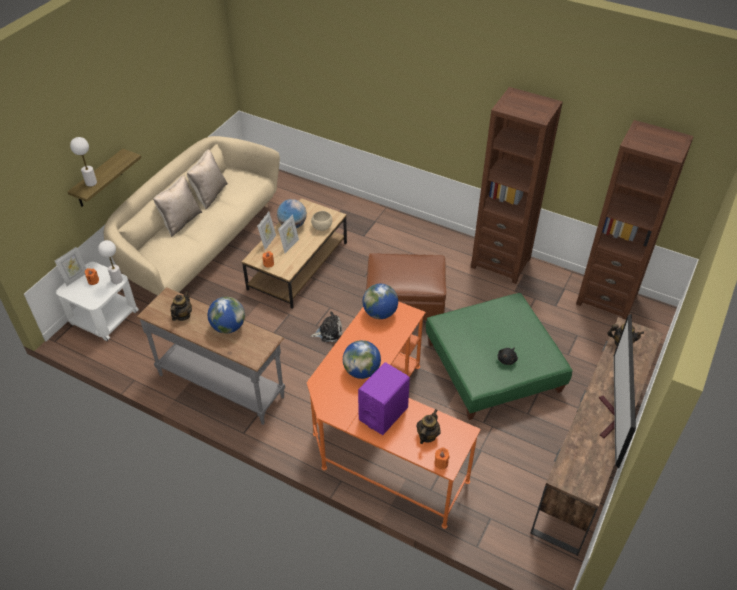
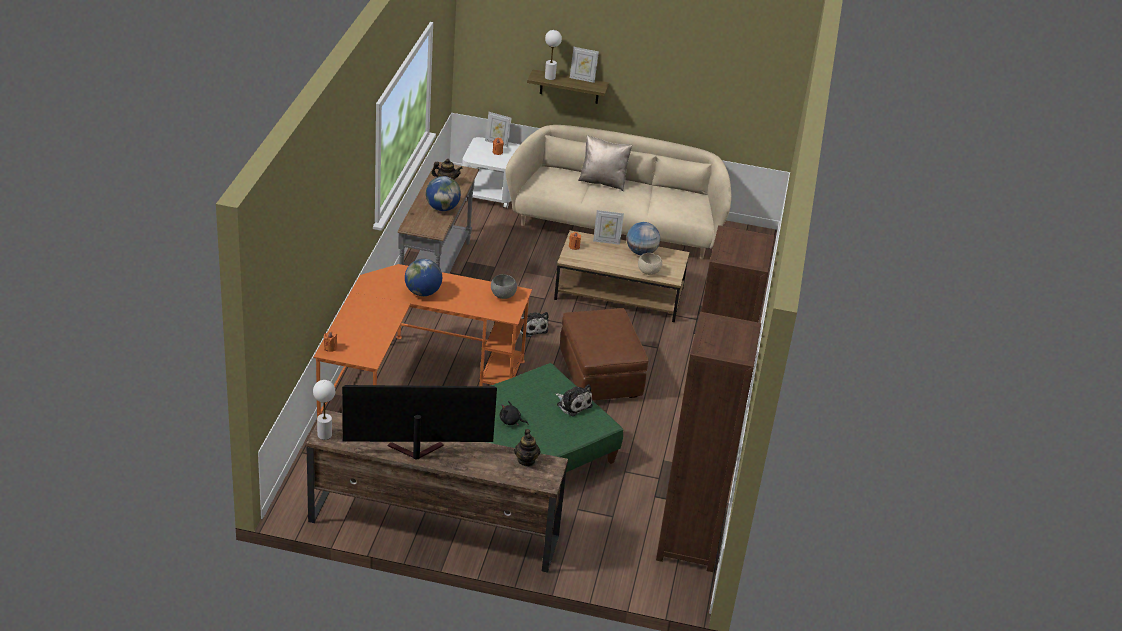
camera: 70 degrees right, 10 degrees down
white table lamp [98,240,123,284] -> white table lamp moved to [313,380,335,440]
beige pillow [187,149,228,209] -> none
picture frame [278,215,299,253] -> picture frame moved to [570,47,599,83]
purple speaker [358,362,410,435] -> none
globe [363,284,398,319] -> grey bowl [491,274,517,299]
teapot [416,409,441,444] -> none
none -> plush toy [555,384,593,416]

